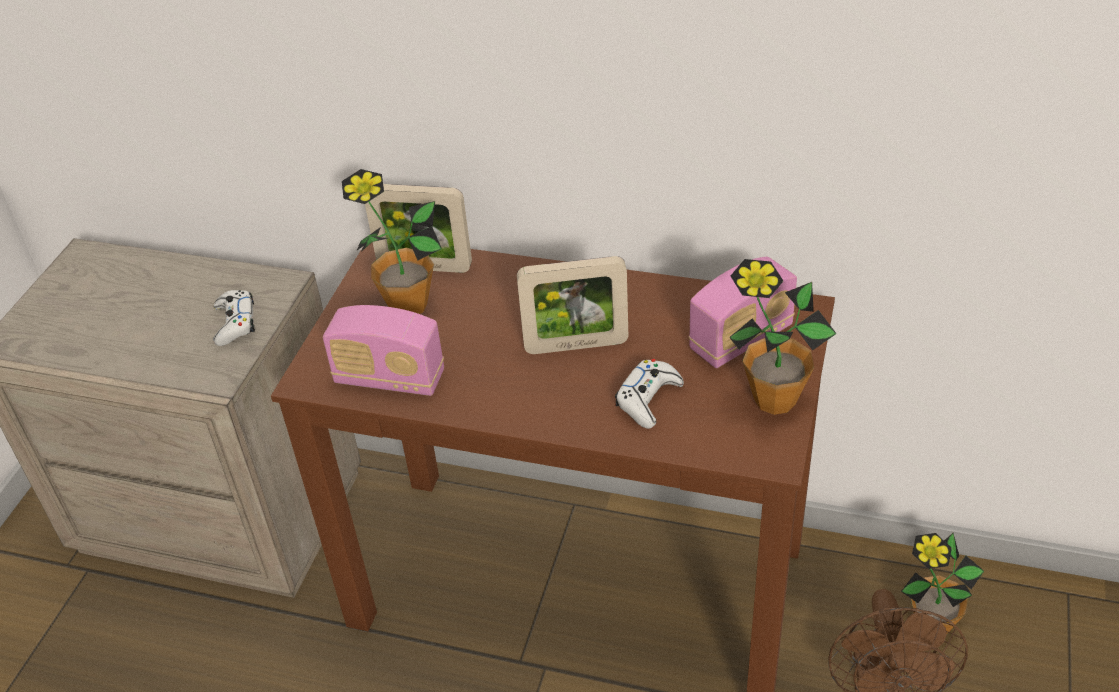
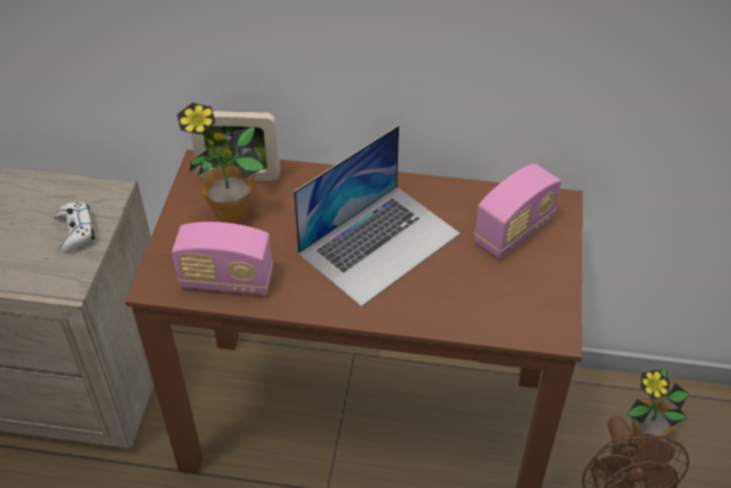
camera: 10 degrees left, 5 degrees up
picture frame [517,256,628,354] -> laptop [293,125,460,307]
white game controller [615,359,684,429] -> none
potted plant [729,259,837,415] -> none

